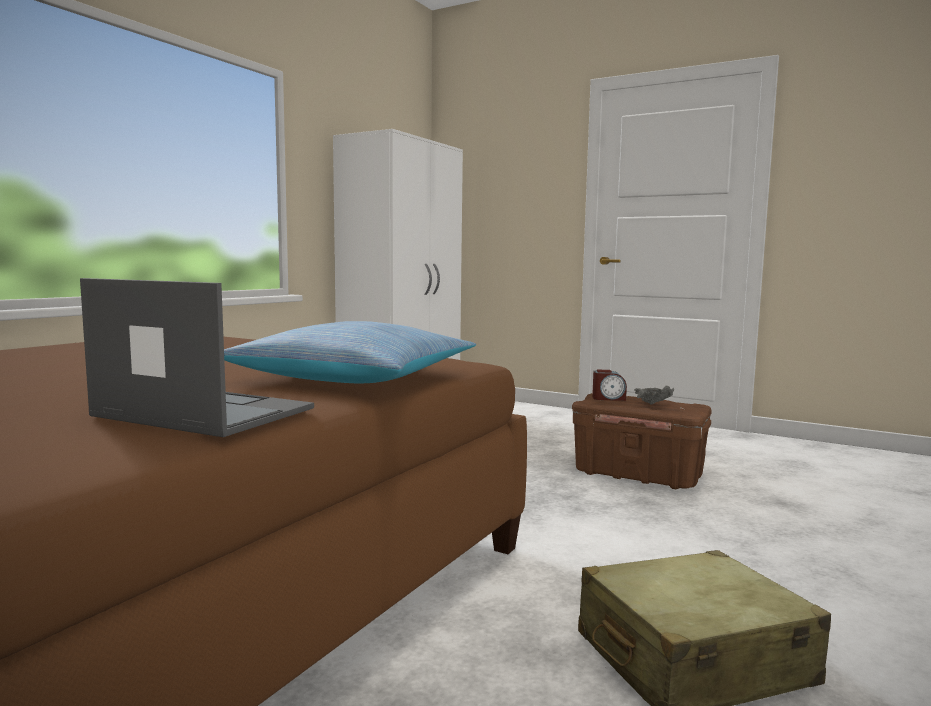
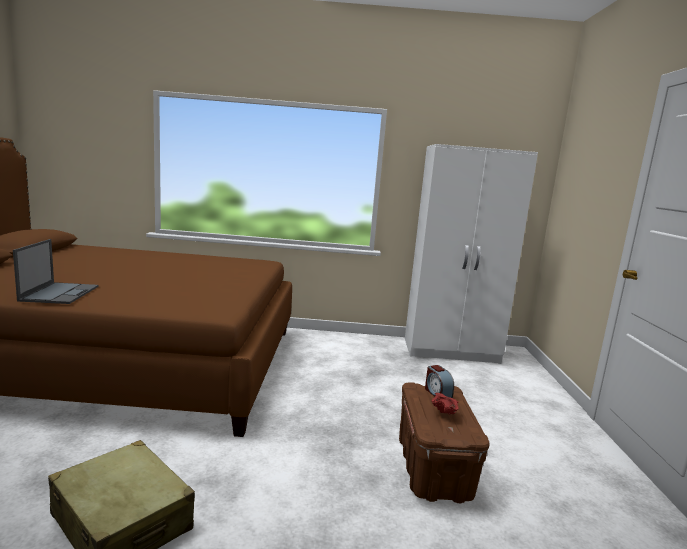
camera: 60 degrees right, 5 degrees up
pillow [224,321,476,383] -> none
grey bowl [634,386,674,405] -> red bowl [432,393,459,414]

